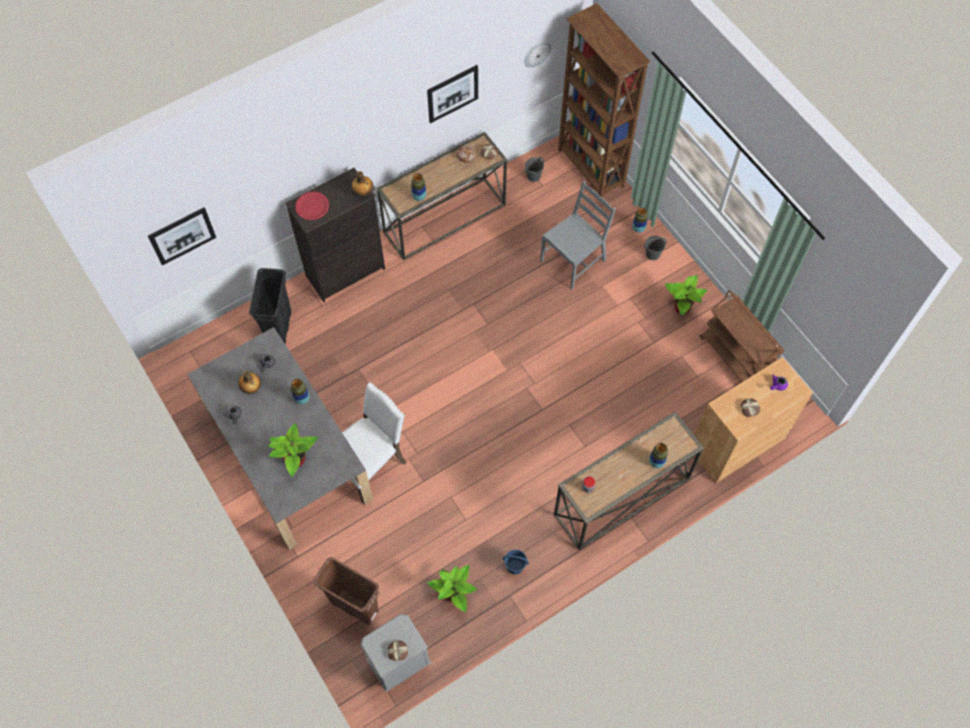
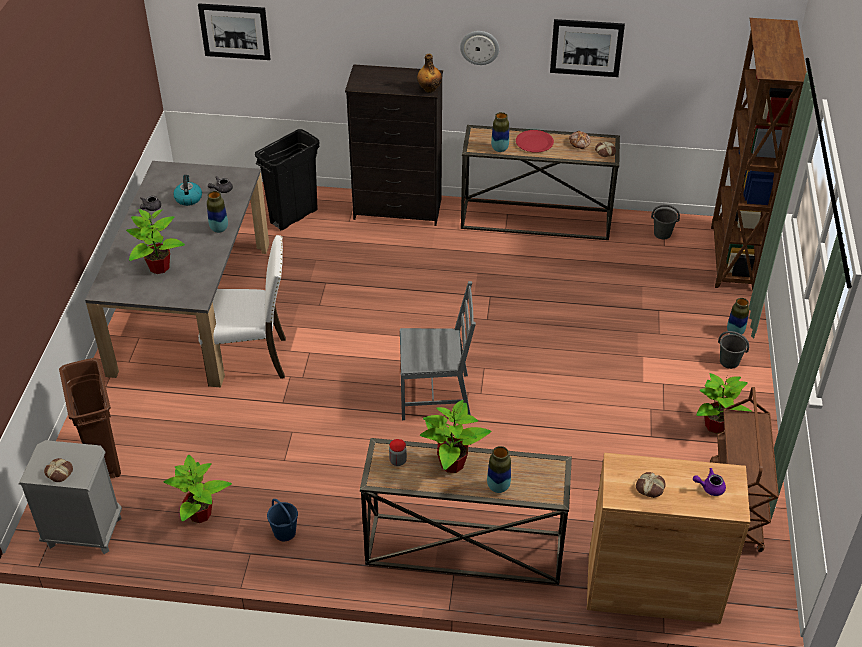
camera: 40 degrees right, 20 degrees down
bottle [238,371,261,394] -> kettle [173,175,202,206]
red plate [295,191,329,220] -> red plate moved to [516,130,554,152]
wall clock [524,41,552,67] -> wall clock moved to [460,31,499,65]
grey chair [540,181,616,289] -> grey chair moved to [400,281,476,420]
none -> potted plant [420,400,491,473]

